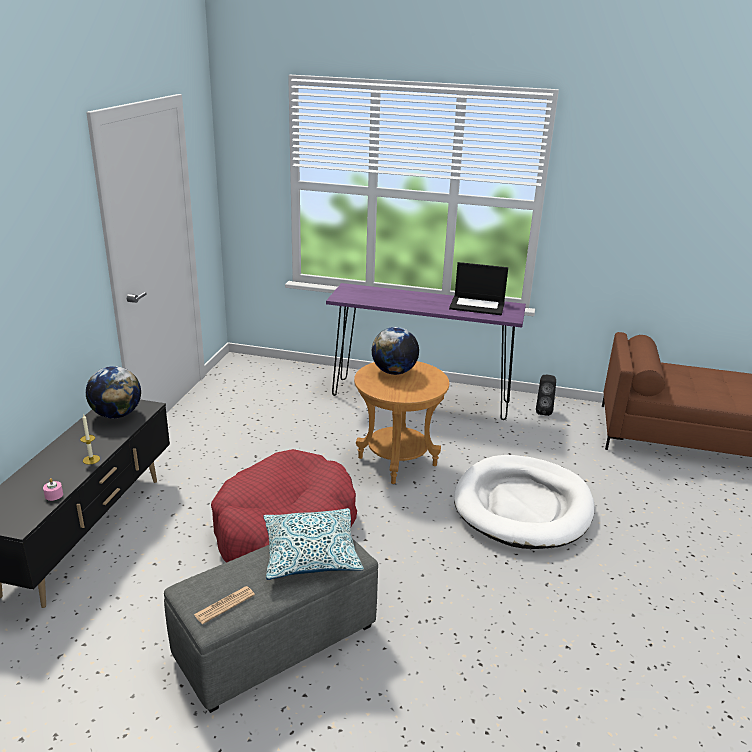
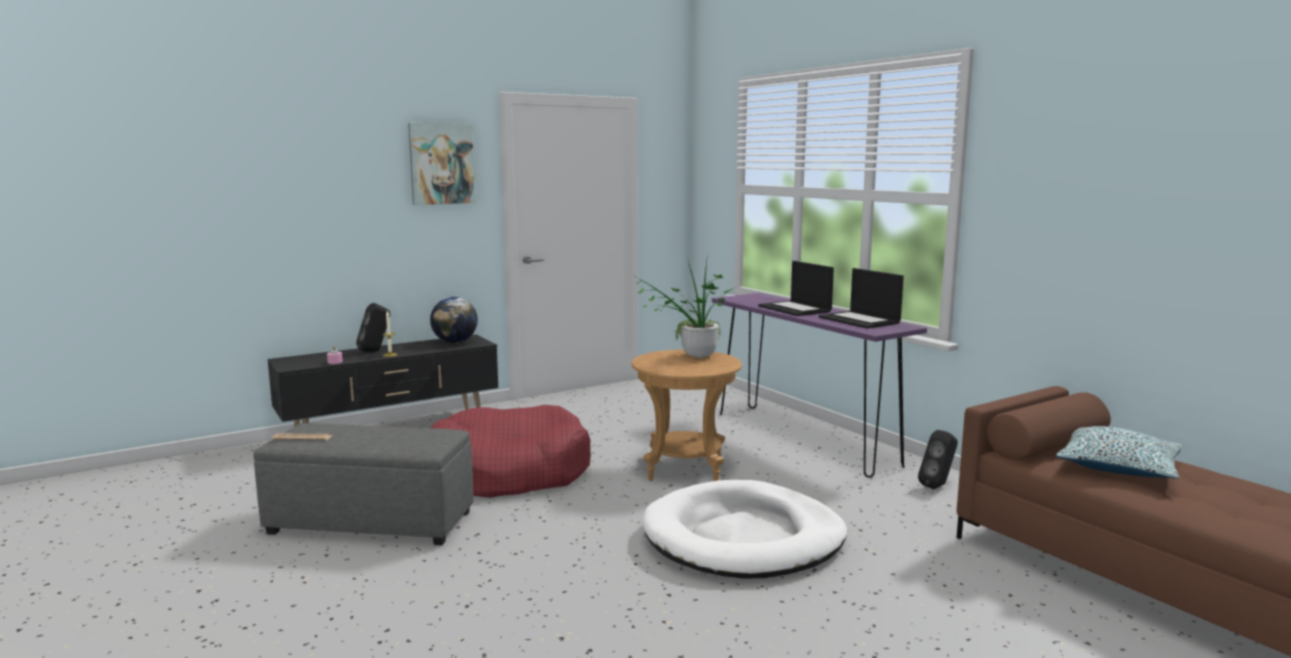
camera: 45 degrees right, 15 degrees down
pillow [263,508,364,580] -> pillow moved to [1056,426,1182,479]
globe [372,327,419,375] -> potted plant [631,253,736,358]
none -> black speaker [356,303,390,352]
none -> picture [408,123,476,205]
none -> laptop [758,261,834,316]

